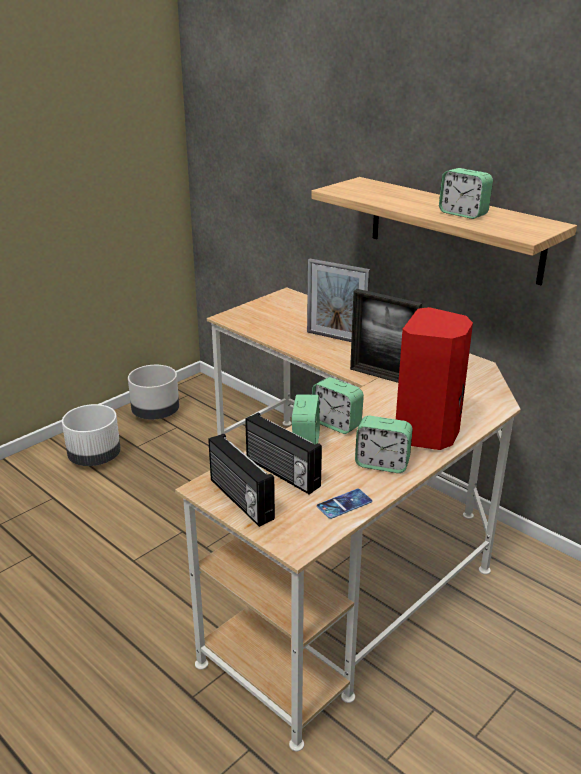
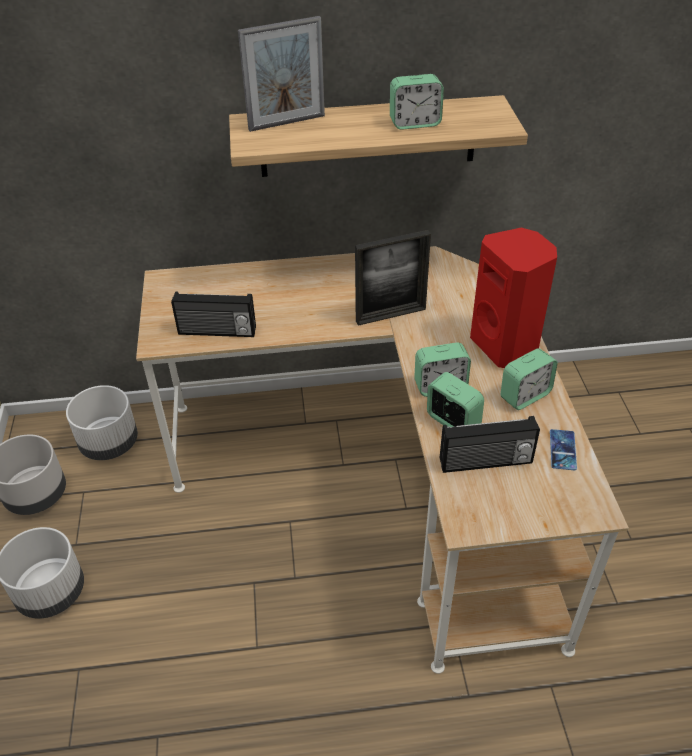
camera: 50 degrees left, 15 degrees up
radio [208,434,275,527] -> radio moved to [171,291,256,337]
picture frame [307,258,370,342] -> picture frame moved to [238,16,325,132]
none -> white planter [66,385,138,460]

